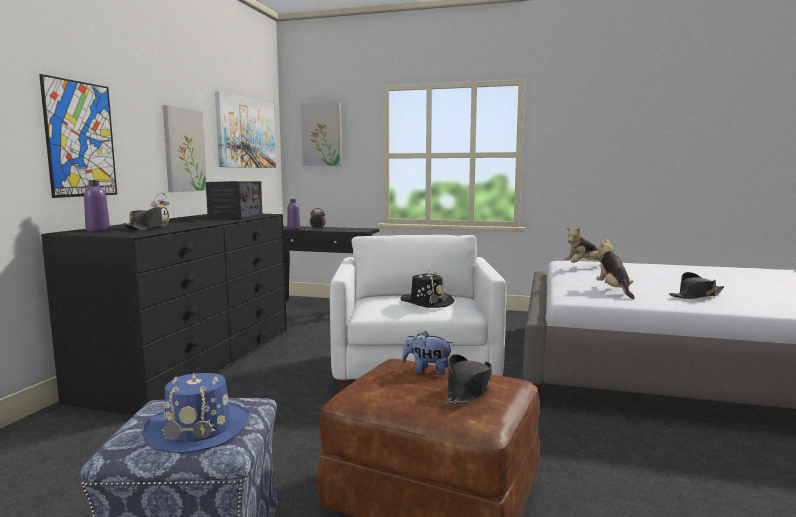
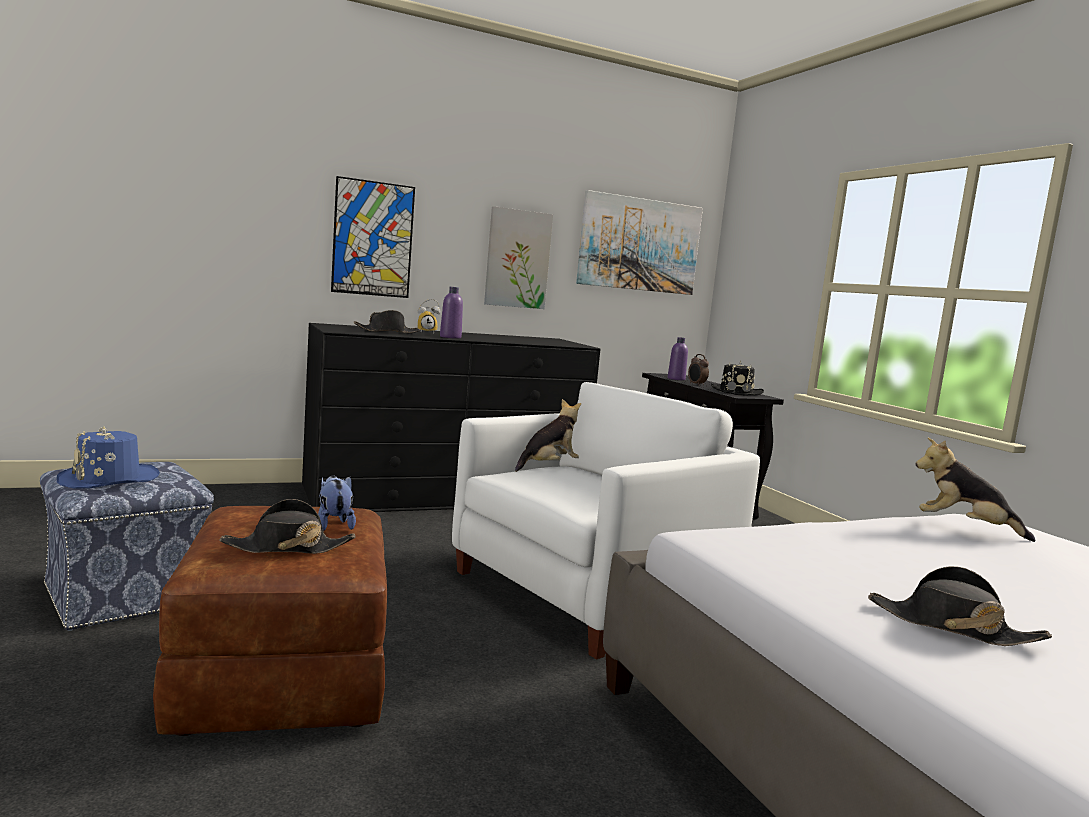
camera: 50 degrees right, 0 degrees up
purple bottle [84,180,110,232] -> purple bottle moved to [440,287,463,339]
radio [206,181,262,219] -> none
picture [301,102,342,166] -> none
black hat [400,271,454,308] -> black hat moved to [711,361,764,395]
plush toy [595,240,635,299] -> plush toy moved to [515,399,581,472]

